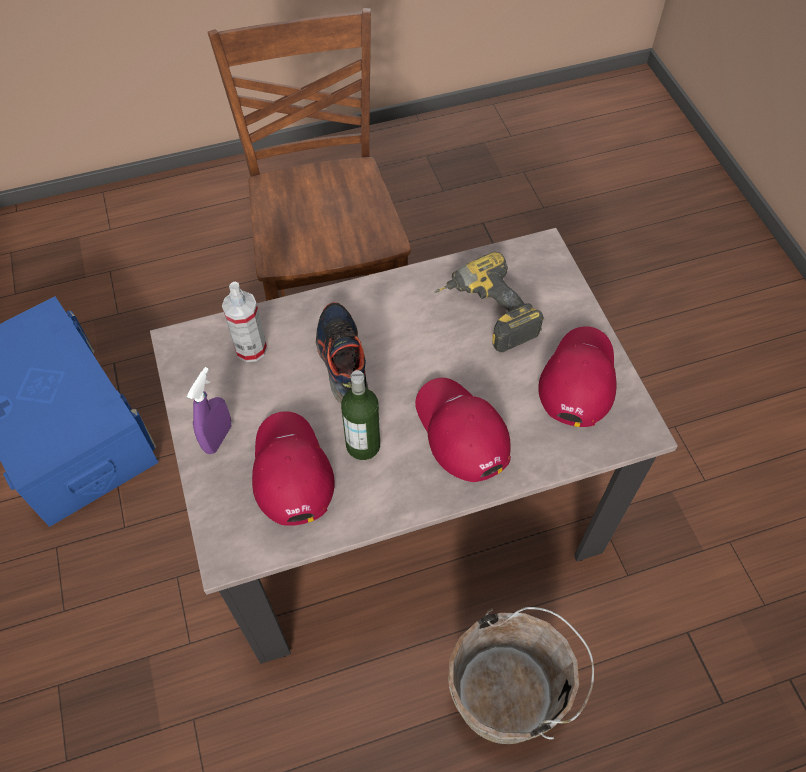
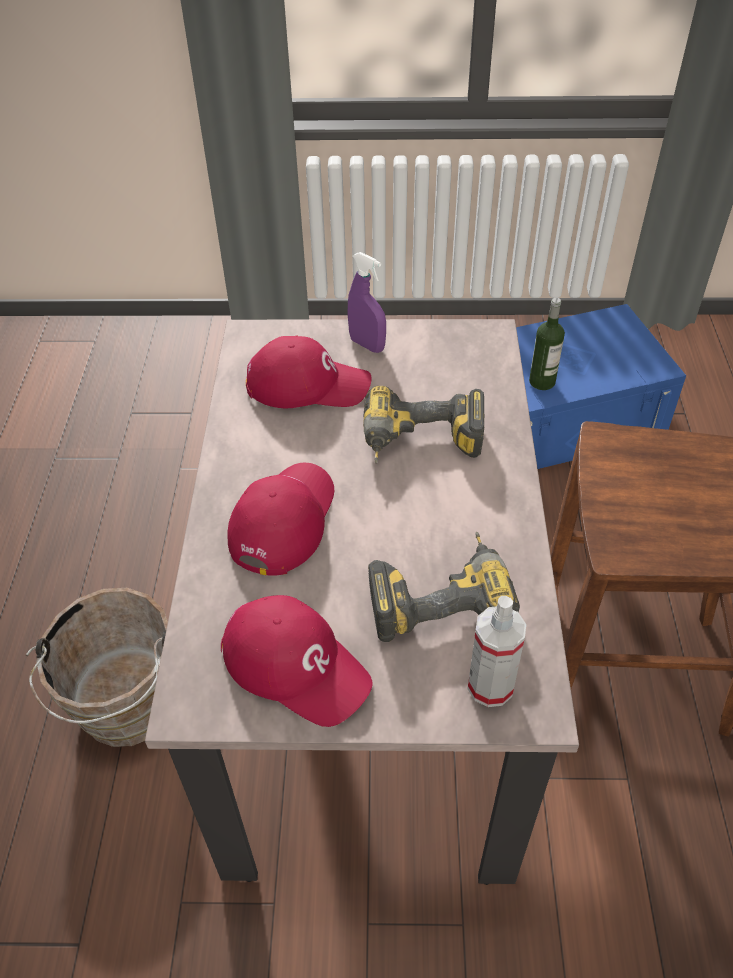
camera: 110 degrees right, 10 degrees down
spray bottle [222,281,267,362] -> spray bottle moved to [468,596,526,707]
shoe [316,302,368,403] -> power drill [363,386,484,464]
bottle [341,370,380,460] -> bottle moved to [529,298,565,390]
red cap [415,378,511,482] -> red cap turned 60 degrees counterclockwise [227,463,334,576]

